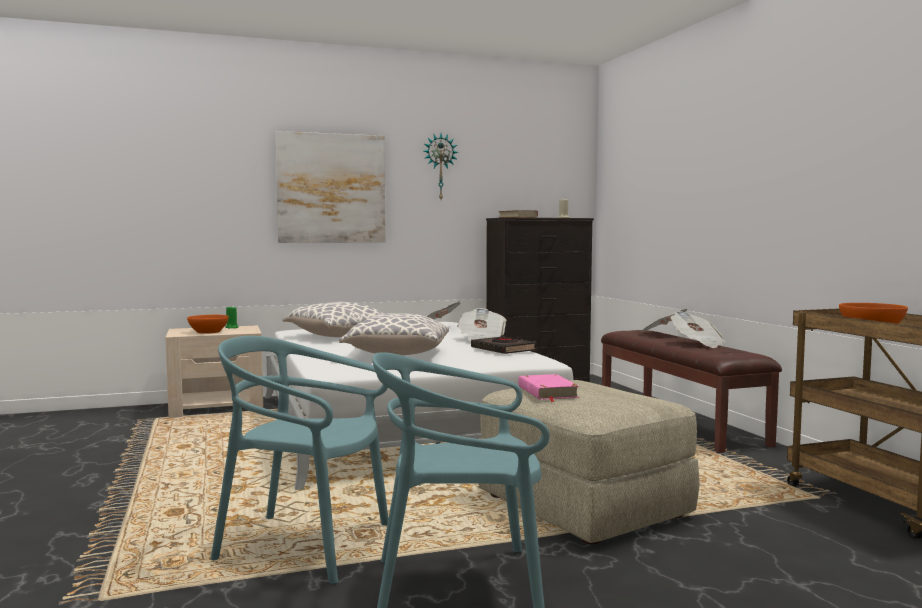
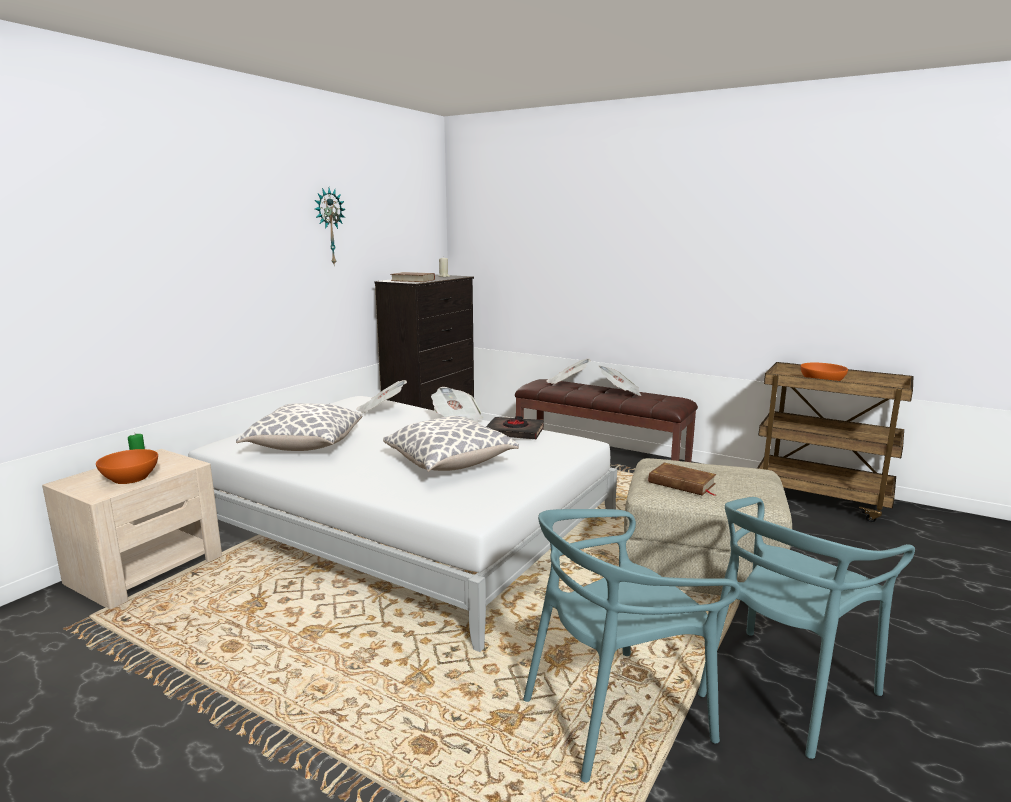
camera: 40 degrees left, 10 degrees up
picture [275,131,386,243] -> none
pink book [518,374,579,402] -> brown book [649,463,717,496]

